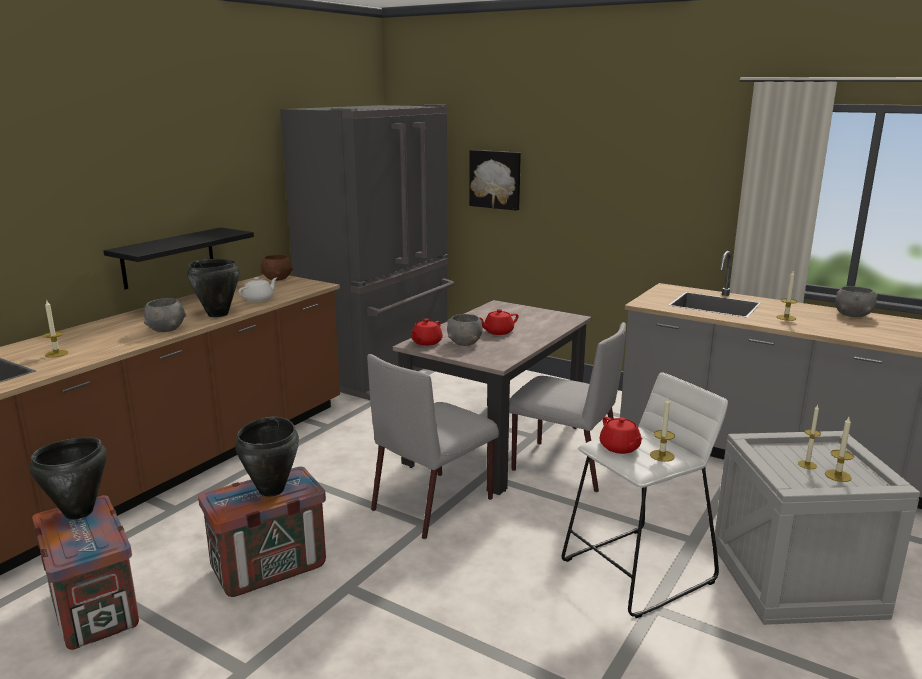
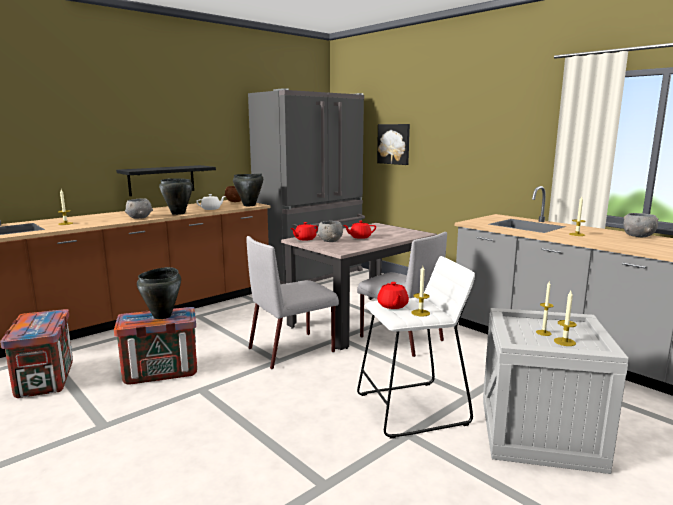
camera: 15 degrees right, 5 degrees down
black cooking pot [30,437,107,519] -> black cooking pot moved to [233,173,263,206]

